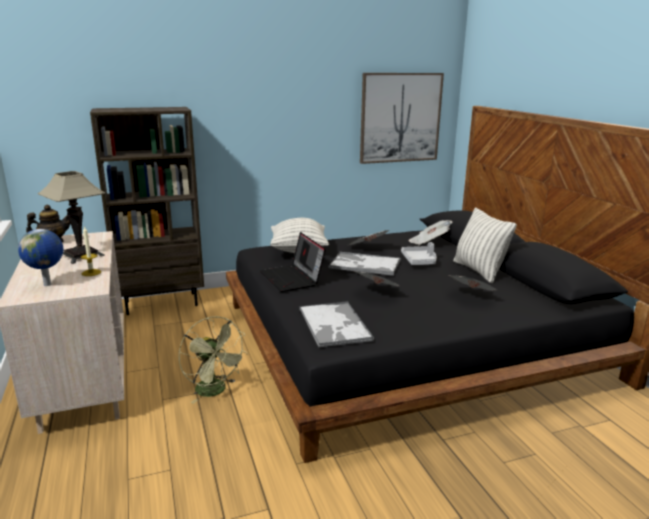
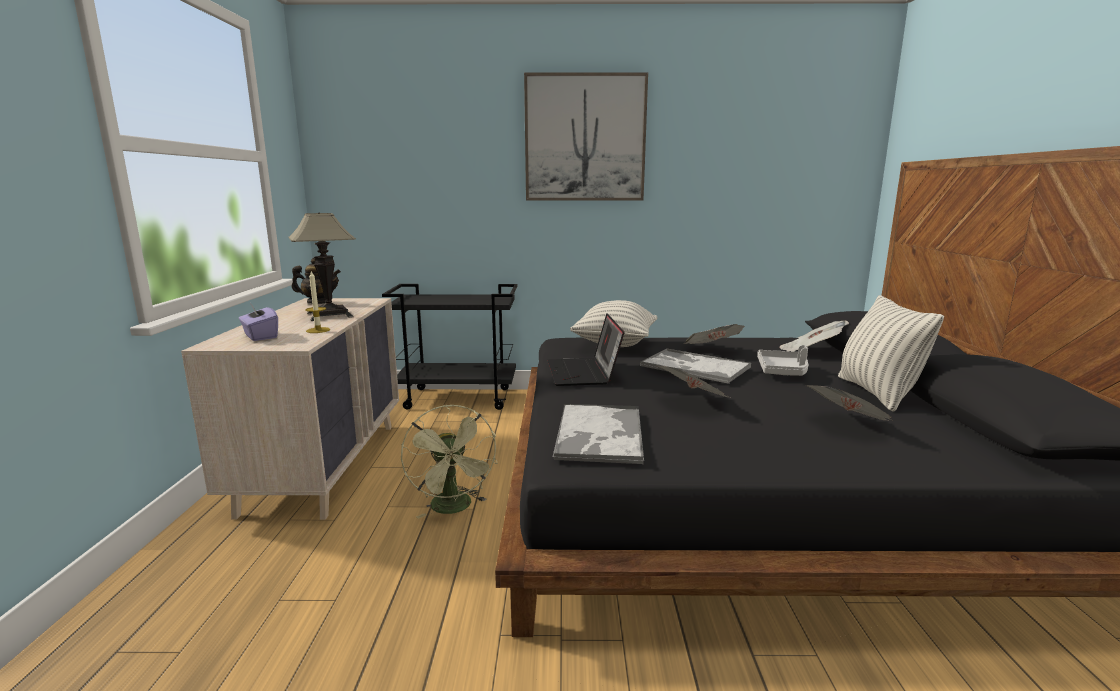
camera: 20 degrees right, 5 degrees down
globe [18,229,64,286] -> purple tissue box [239,303,278,341]
brown bookcase [90,107,204,315] -> black cart [382,284,518,410]
picture [360,73,444,164] -> picture moved to [524,72,648,201]

